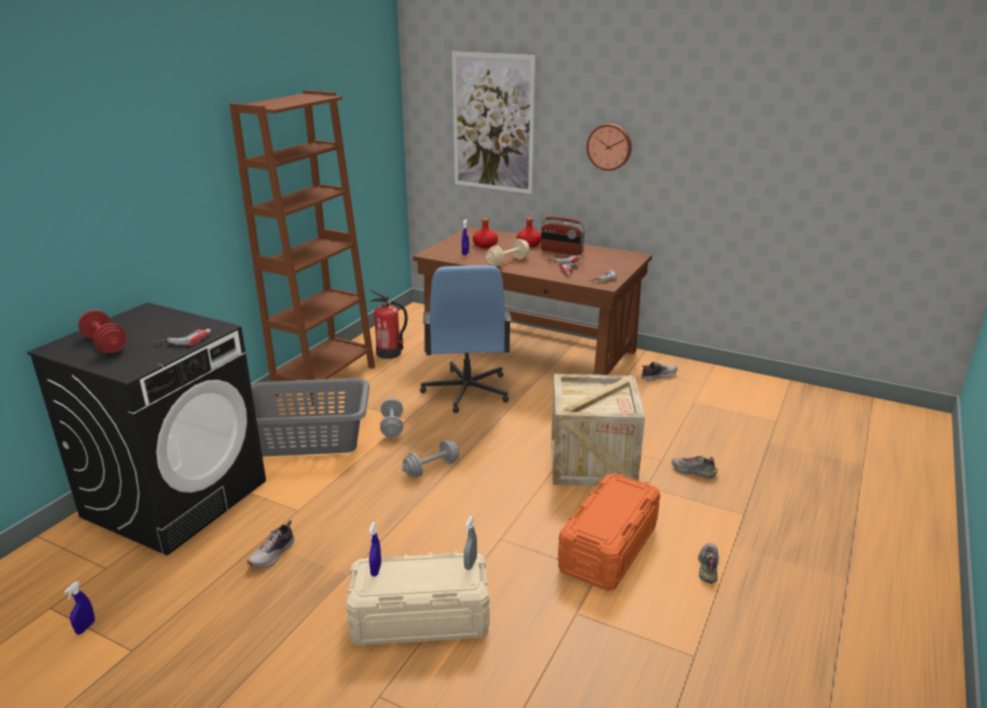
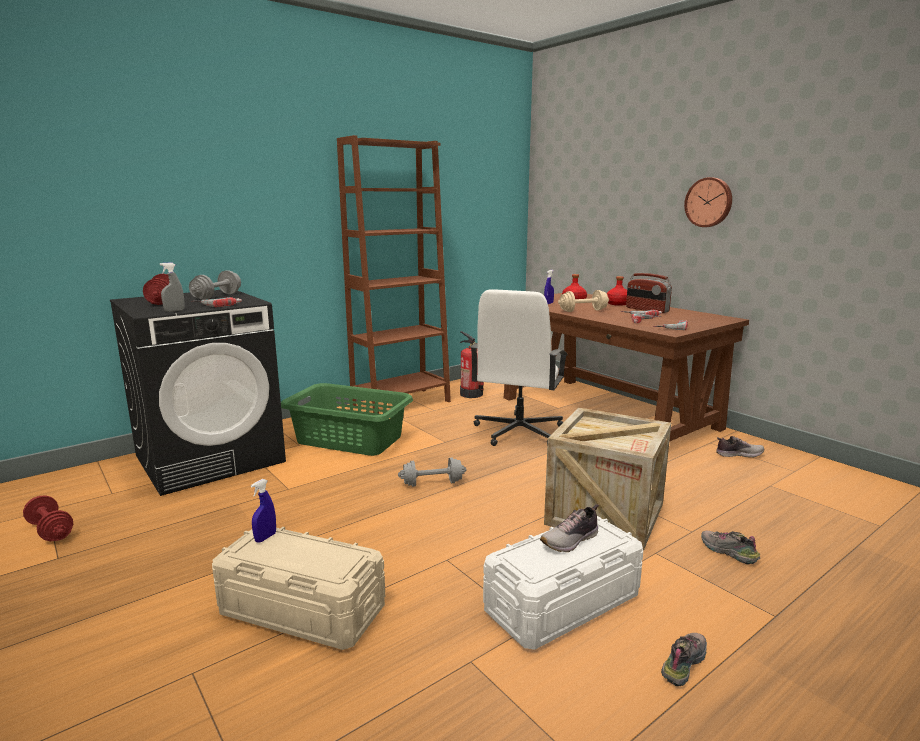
camera: 25 degrees right, 10 degrees down
blue spray bottle [64,581,95,635] -> red dumbbell [23,495,73,541]
shoe [247,520,295,568] -> shoe moved to [540,504,599,552]
grey laundry basket [251,378,370,456] -> green laundry basket [281,383,413,456]
grey dumbbell [380,398,403,438] -> grey dumbbell moved to [189,270,241,300]
blue office chair [420,265,512,413] -> white office chair [470,289,568,446]
picture [452,52,536,194] -> none
grey spray bottle [464,516,477,570] -> grey spray bottle moved to [160,262,185,312]
orange storage box [558,473,660,591] -> white storage box [483,516,643,650]

